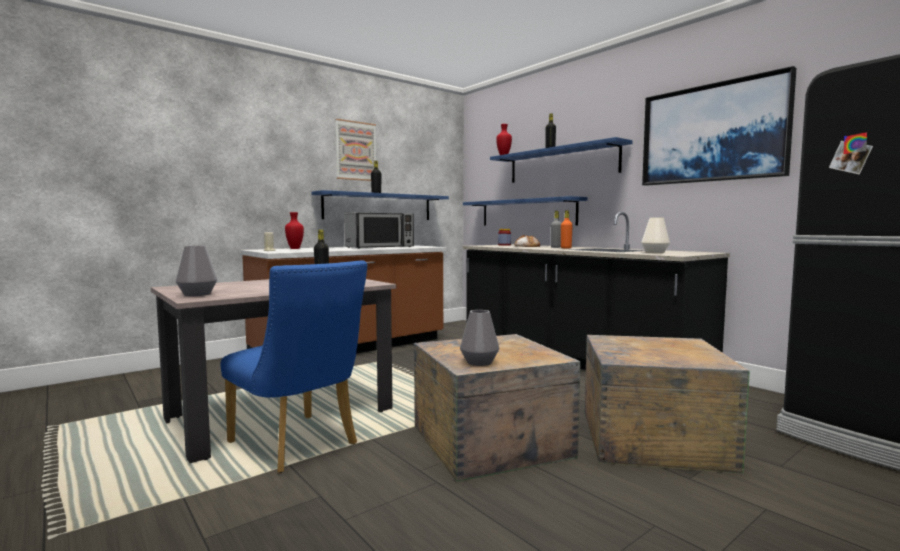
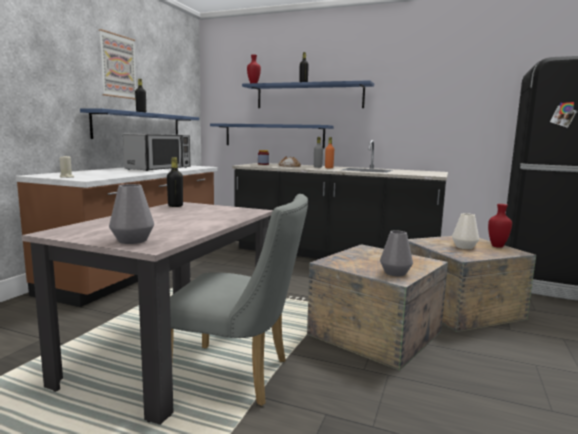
camera: 30 degrees left, 5 degrees up
blue chair [220,260,368,473] -> grey chair [170,194,308,406]
red vase [285,212,304,249] -> red vase moved to [488,204,512,248]
white vase [641,218,670,253] -> white vase moved to [452,213,479,249]
picture [642,66,796,186] -> none

